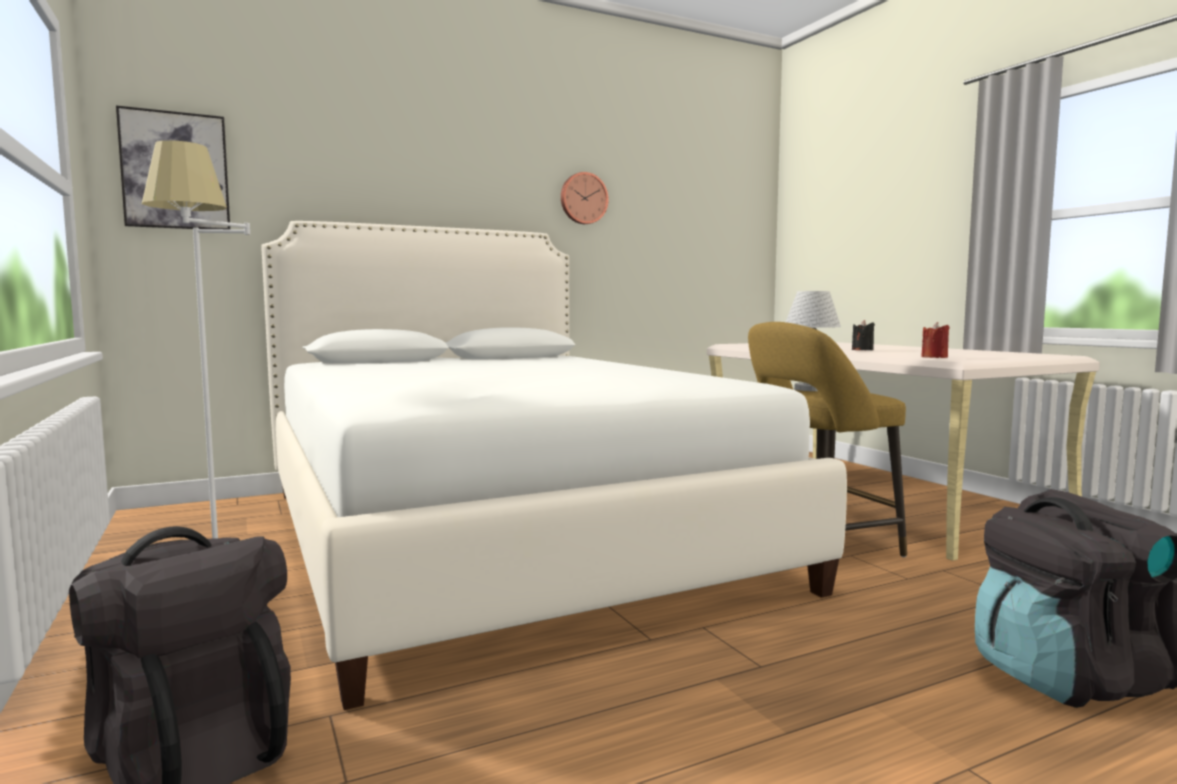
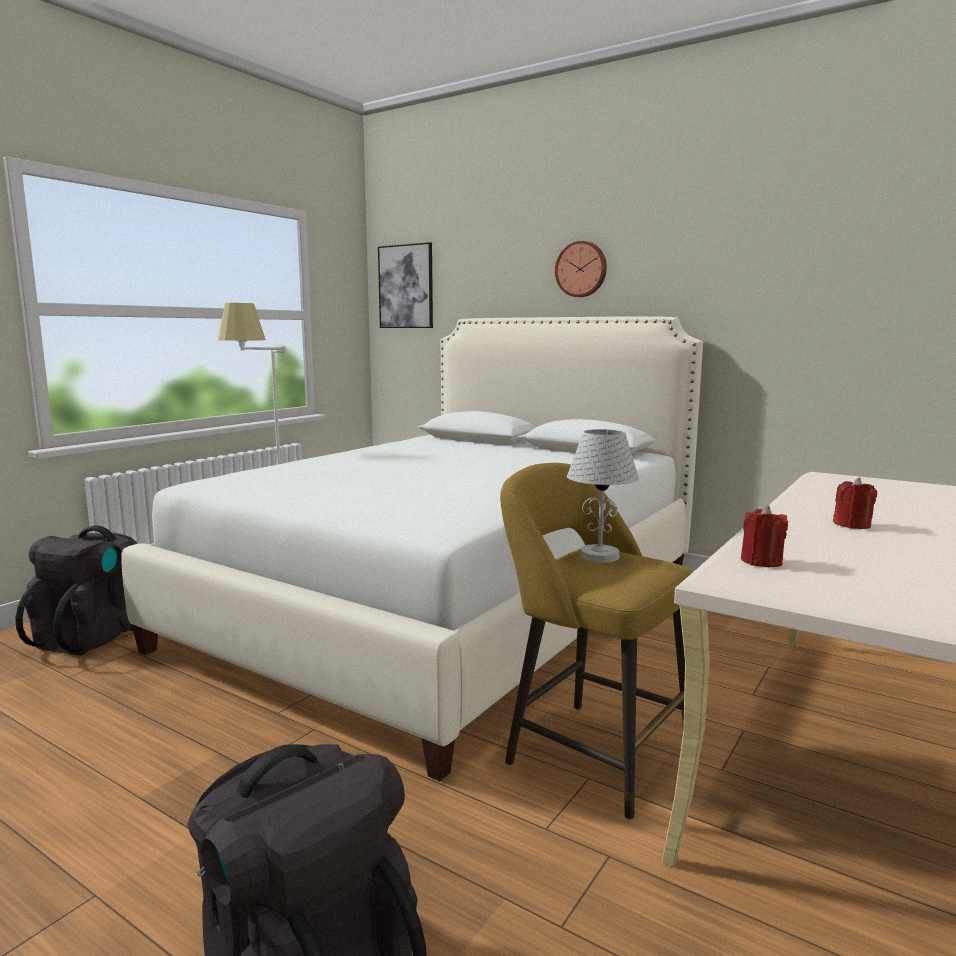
camera: 60 degrees right, 5 degrees up
wall clock [561,172,609,224] -> wall clock moved to [555,241,607,297]
black candle [852,320,875,350] -> red candle [833,478,877,529]

